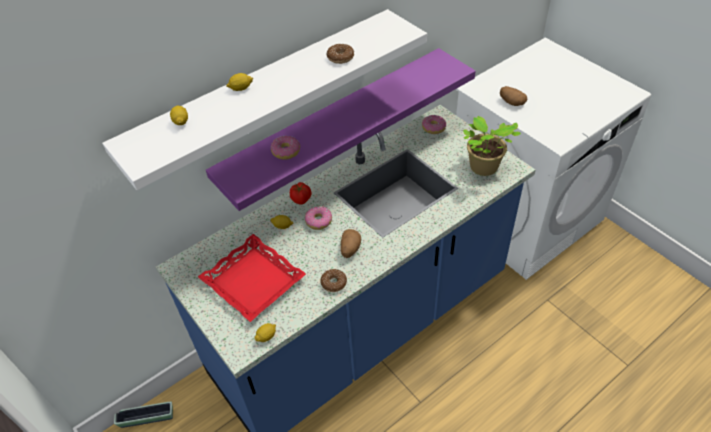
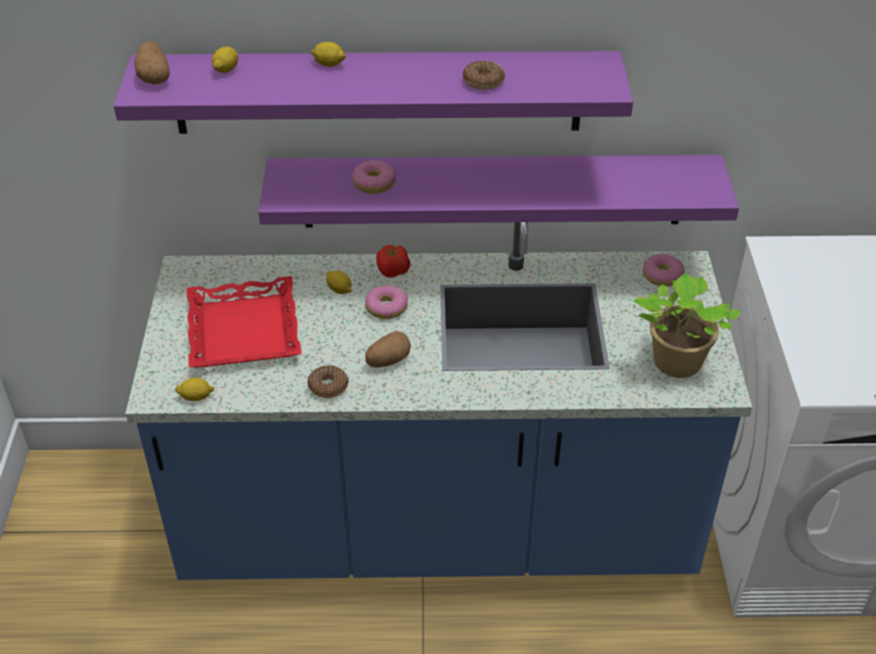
camera: 35 degrees right, 5 degrees down
white shelf [102,9,427,190] -> purple shelf [114,51,633,134]
planter [114,401,173,428] -> none
potato [500,86,527,106] -> potato moved to [134,41,170,84]

